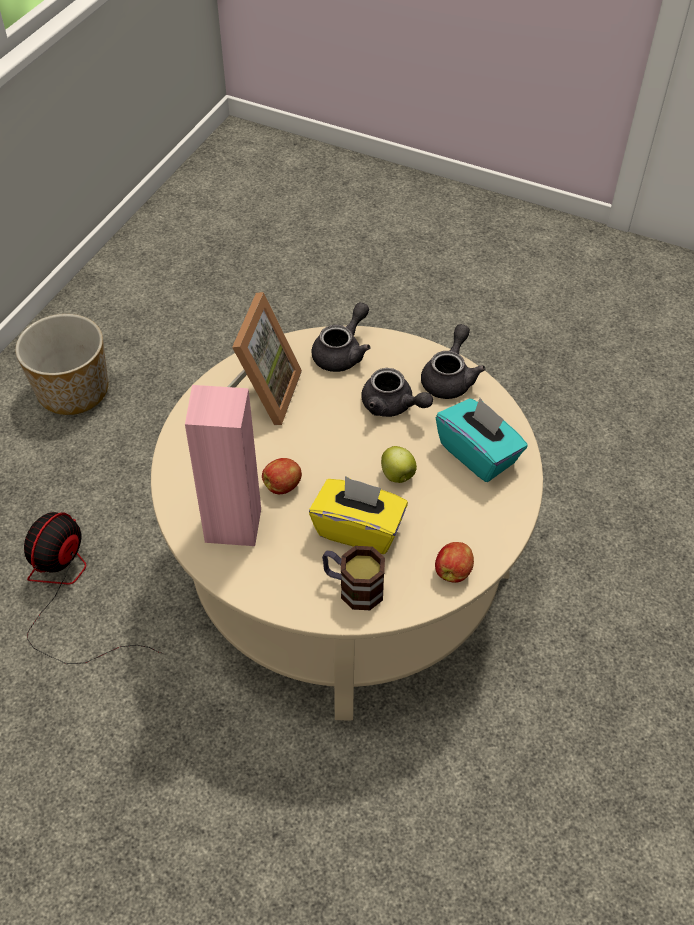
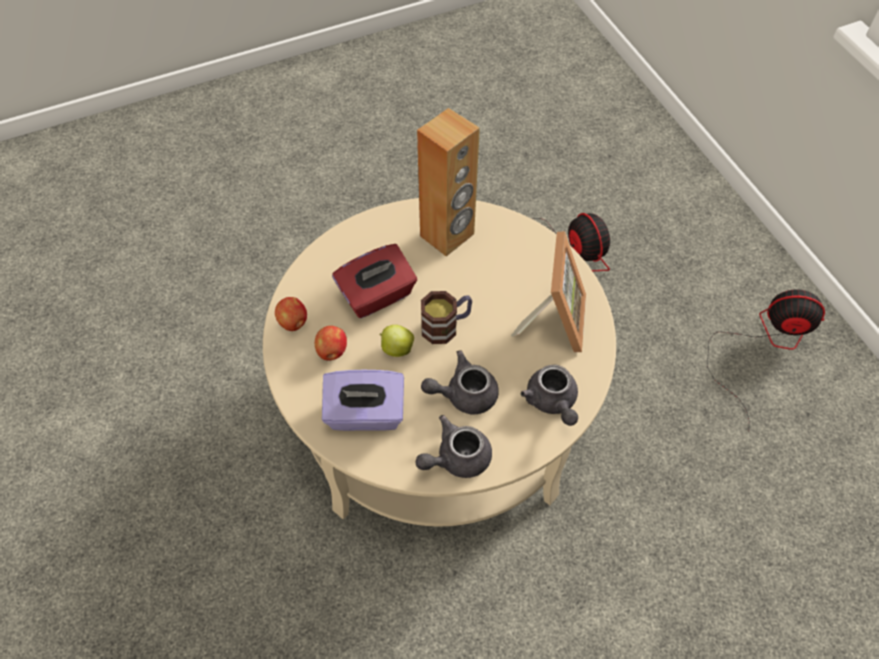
camera: 130 degrees right, 5 degrees up
planter [15,314,108,415] -> fan [707,290,825,423]
pink speaker [185,385,261,546] -> brown speaker [417,108,480,257]
picture frame [227,292,302,425] -> picture frame turned 135 degrees counterclockwise [511,231,586,353]
apple [262,458,302,494] -> apple moved to [315,326,347,360]
yellow tissue box [309,476,408,554] -> red tissue box [332,244,417,318]
mug [322,546,385,610] -> mug moved to [421,291,472,344]
grey teapot [421,324,486,399] -> grey teapot turned 90 degrees clockwise [416,415,492,478]
turquoise tissue box [436,398,528,482] -> purple tissue box [322,370,404,431]

